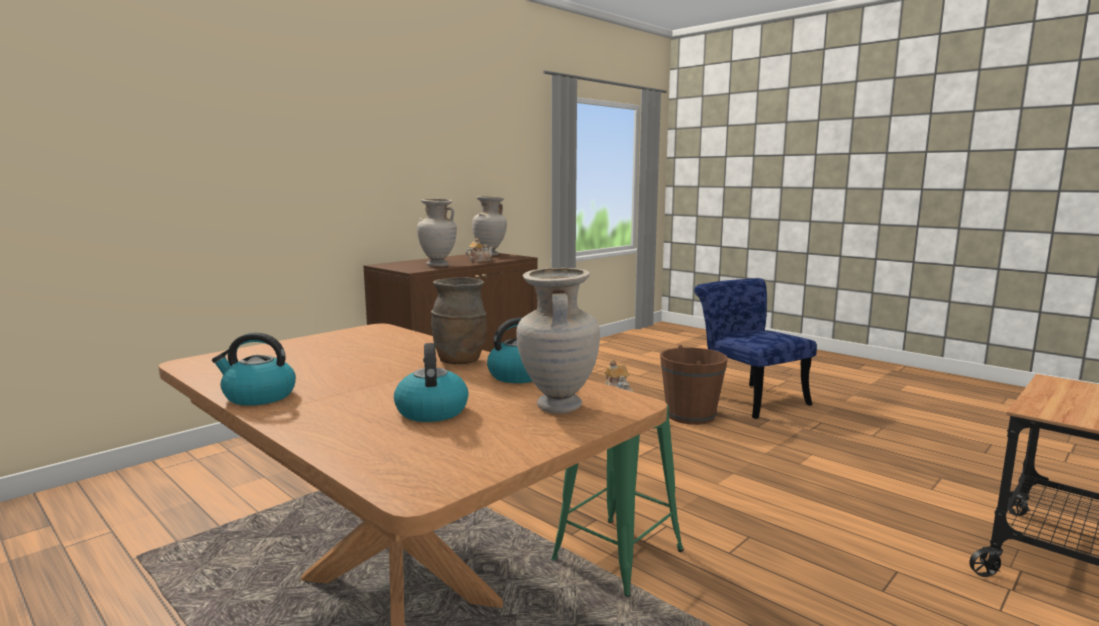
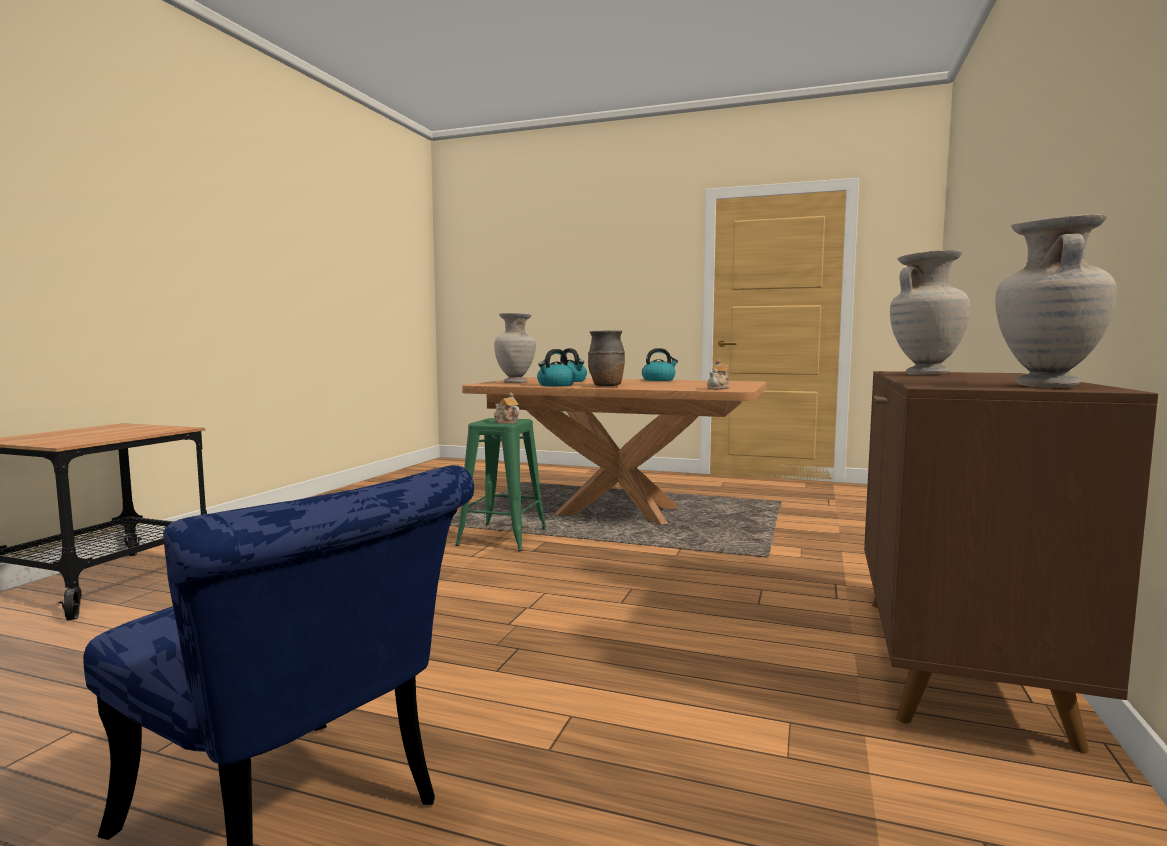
camera: 155 degrees right, 5 degrees down
teapot [466,238,493,262] -> teapot moved to [707,359,729,390]
brown bucket [660,345,728,425] -> none

